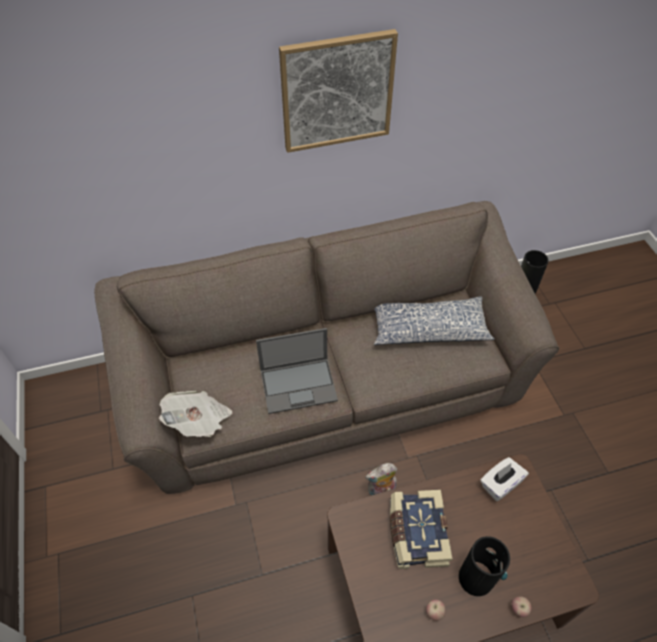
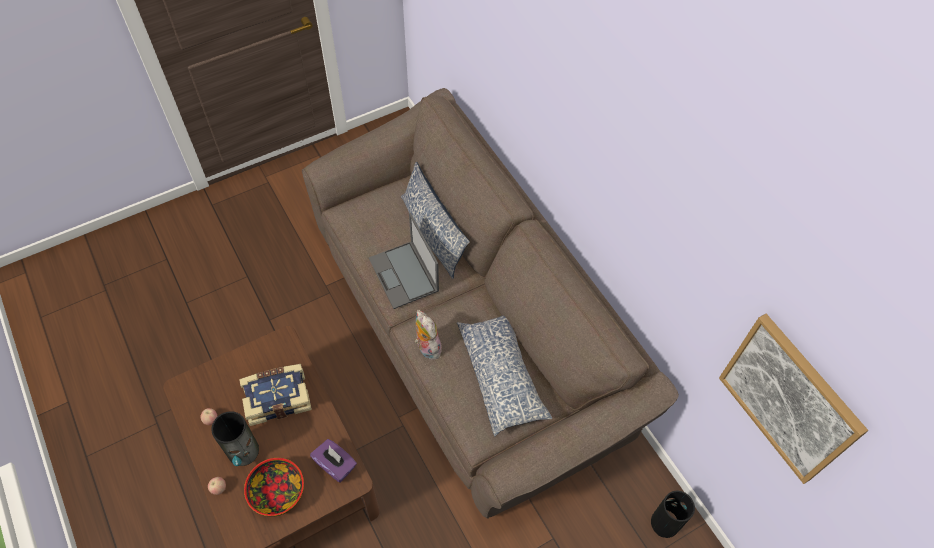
camera: 75 degrees right, 5 degrees up
newspaper [159,391,232,437] -> none
picture [279,29,398,153] -> picture moved to [719,314,868,484]
plush toy [365,463,397,495] -> plush toy moved to [414,310,442,360]
white tissue box [481,457,529,501] -> purple tissue box [310,439,357,483]
none -> bowl [244,458,304,517]
none -> pillow [401,162,470,279]

